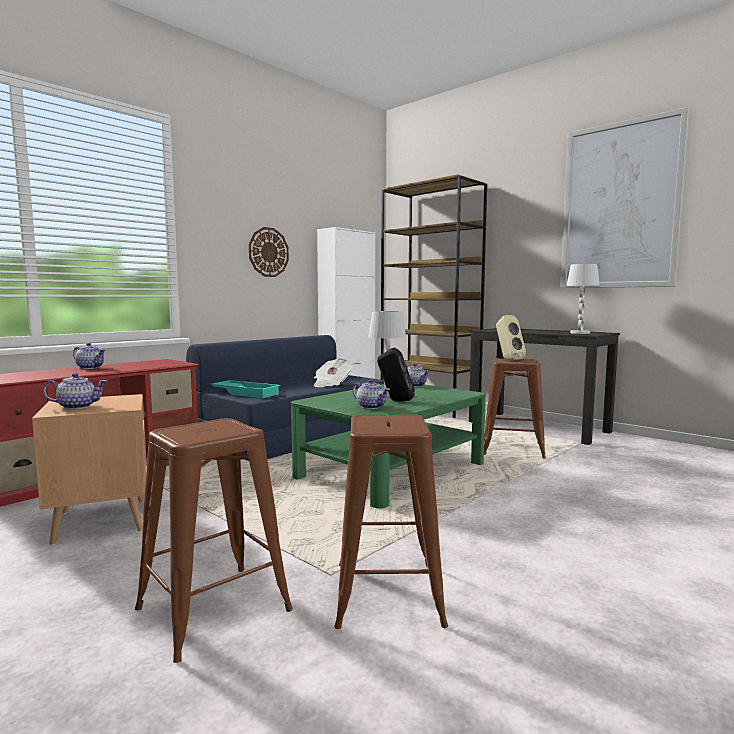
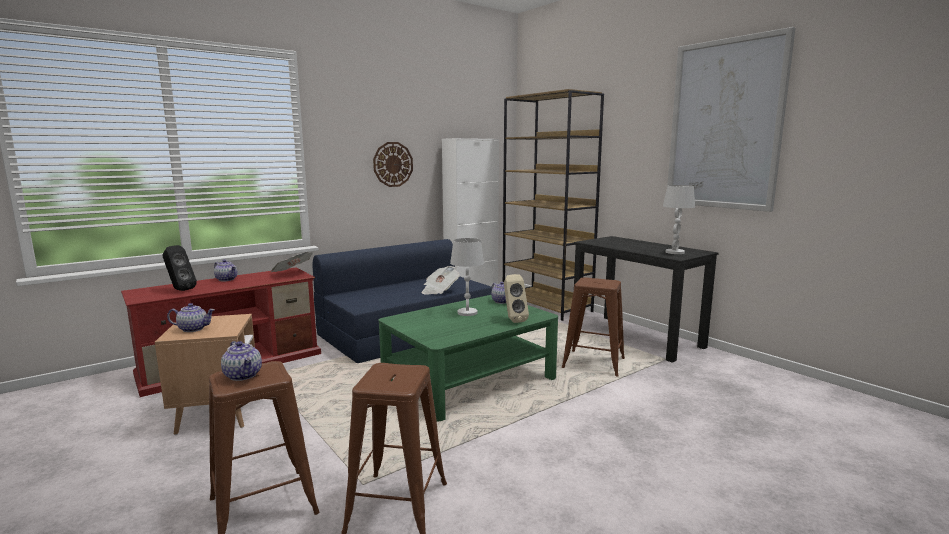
camera: 10 degrees right, 5 degrees up
turquoise tray [211,380,281,398] -> none
teapot [353,379,390,409] -> teapot moved to [221,341,262,381]
black speaker [377,348,415,402] -> black speaker moved to [162,245,197,291]
beige speaker [496,315,526,360] -> beige speaker moved to [504,274,529,323]
none -> newspaper [271,252,313,272]

